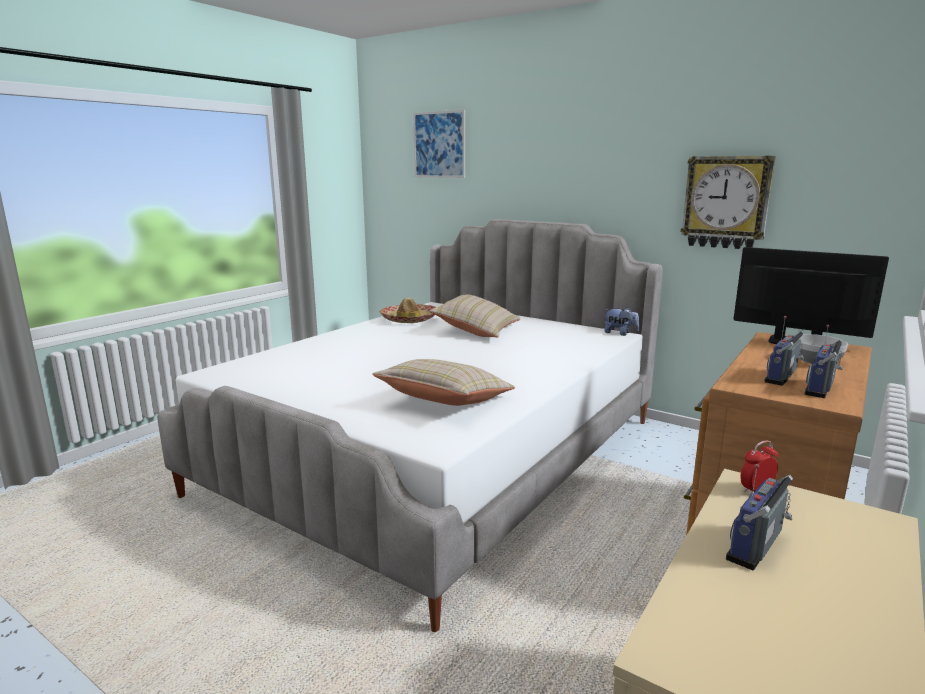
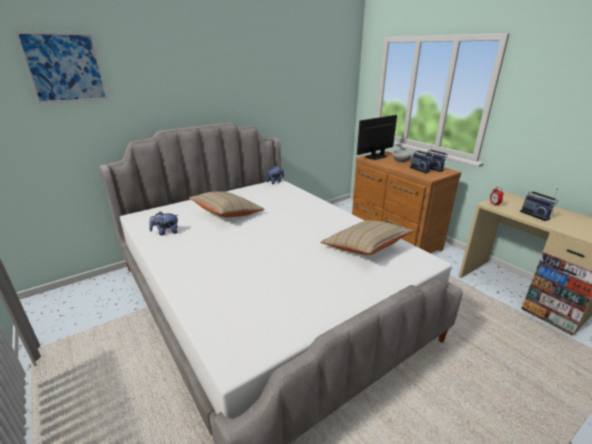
camera: 70 degrees left, 10 degrees up
hat [379,297,436,323] -> plush toy [149,212,178,235]
wall clock [681,156,776,249] -> none

